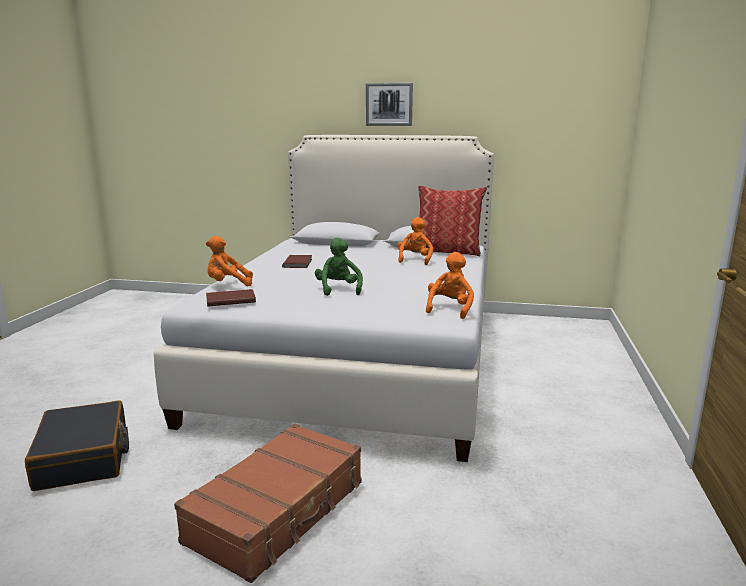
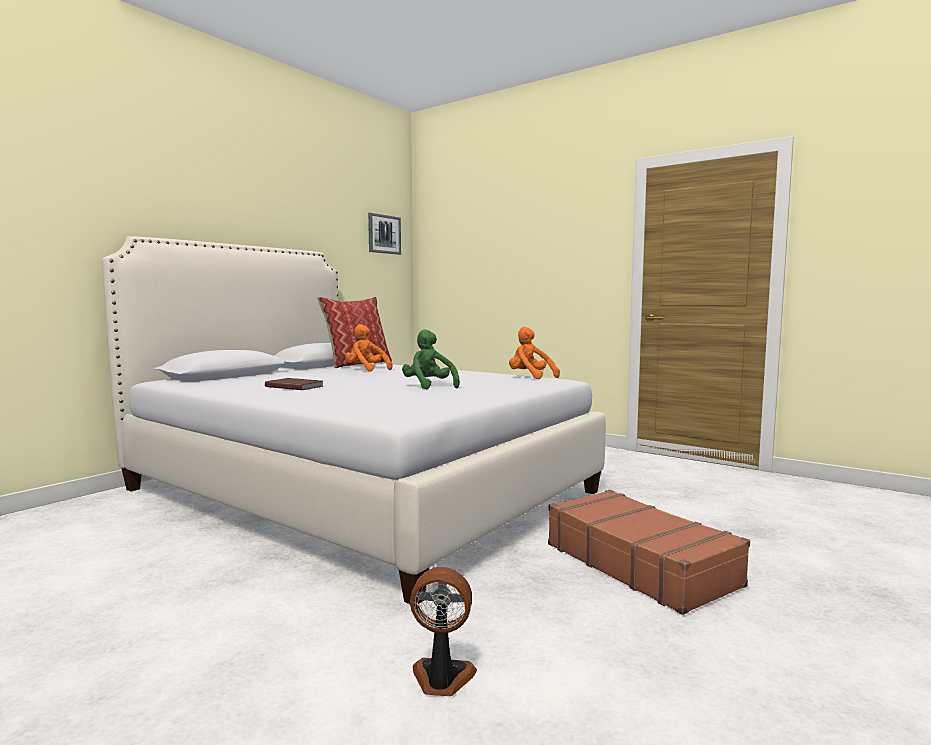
camera: 65 degrees left, 10 degrees down
black suitcase [25,400,129,491] -> fan [410,567,477,696]
orange plush toy [206,236,253,286] -> none
brown book [206,289,256,307] -> none
green plush toy [315,238,363,296] -> green plush toy turned 45 degrees clockwise [402,329,460,389]
picture [366,83,413,126] -> picture moved to [368,213,401,255]

